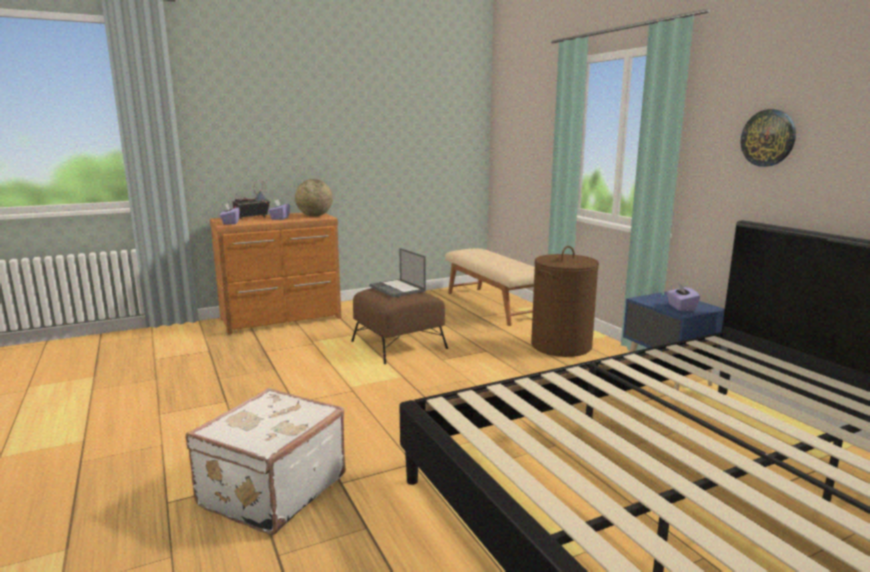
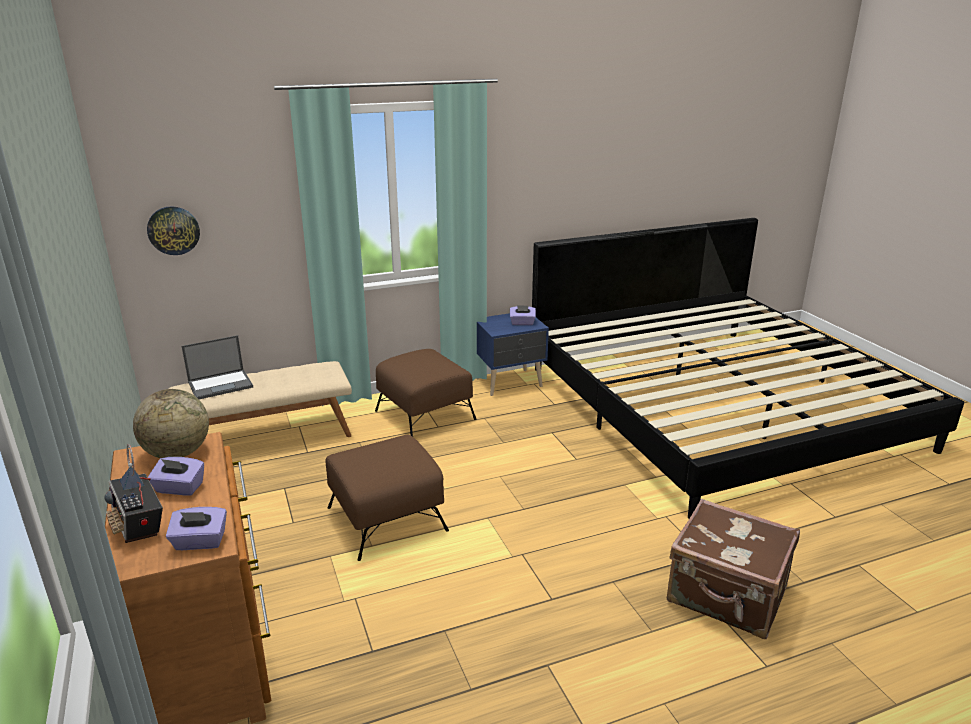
camera: 85 degrees left, 10 degrees up
white suitcase [186,388,346,535] -> brown suitcase [667,499,800,639]
laptop [369,248,426,297] -> laptop moved to [182,335,253,399]
brown laundry basket [531,246,599,357] -> brown ottoman [375,349,477,437]
wall clock [741,109,796,167] -> wall clock moved to [147,206,200,255]

